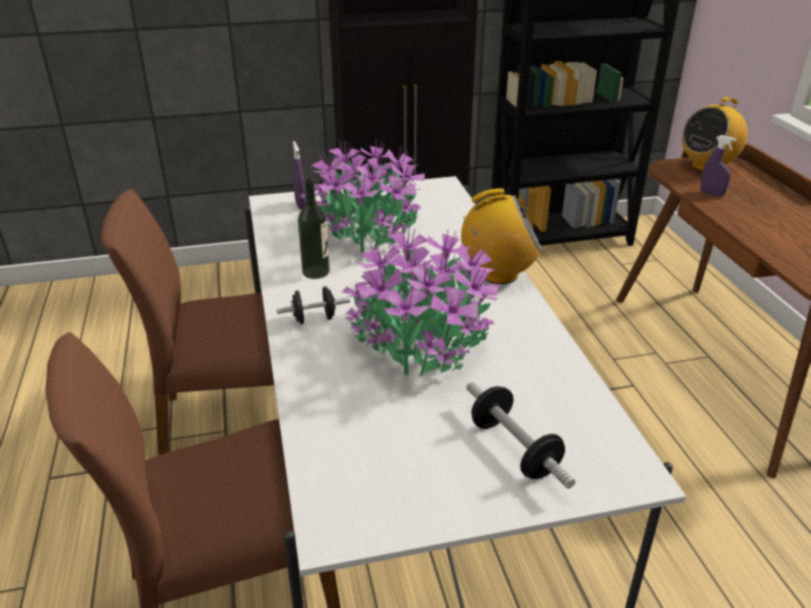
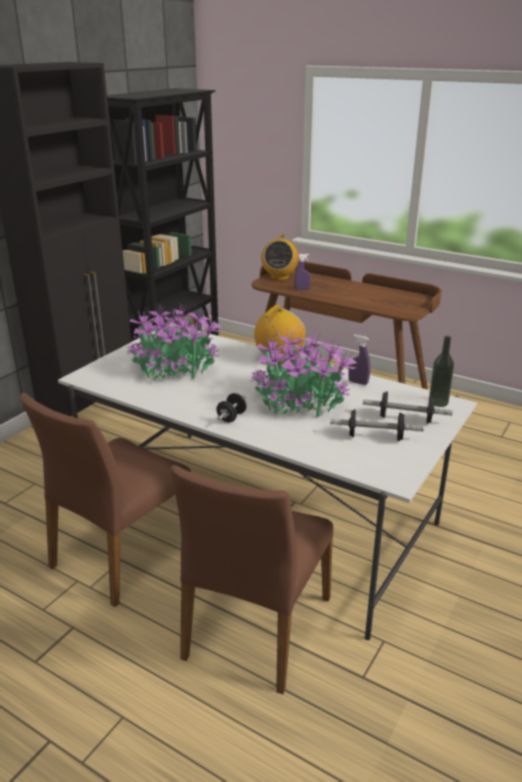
camera: 45 degrees left, 5 degrees down
purple spray bottle [293,141,306,210] -> purple spray bottle moved to [348,335,371,385]
bottle [298,179,329,279] -> bottle moved to [429,336,454,407]
none -> dumbbell [330,409,424,441]

